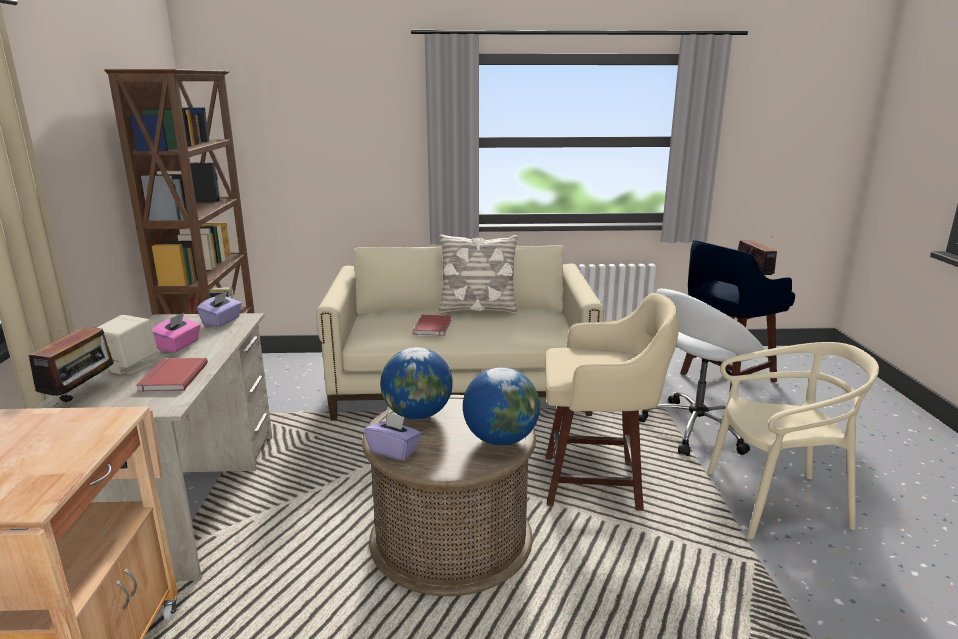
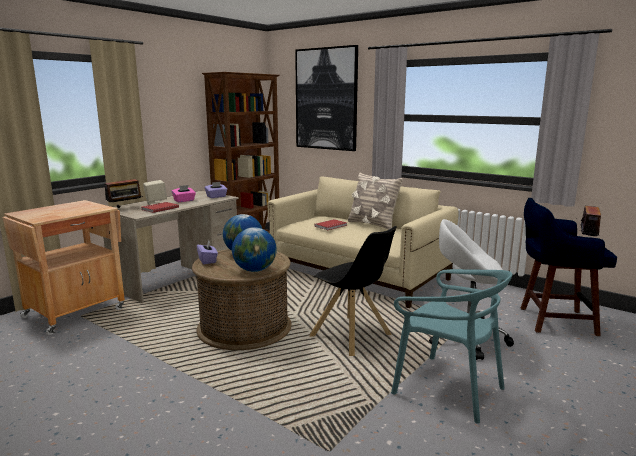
camera: 40 degrees right, 5 degrees down
beige stool [545,293,679,511] -> black chair [310,226,397,356]
beige chair [707,342,879,539] -> turquoise chair [391,269,513,424]
none -> picture [295,45,358,151]

